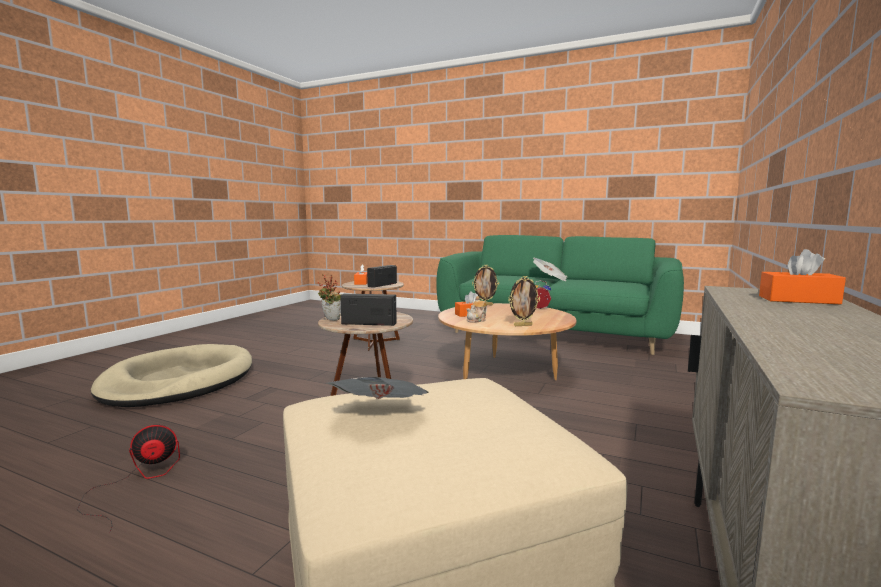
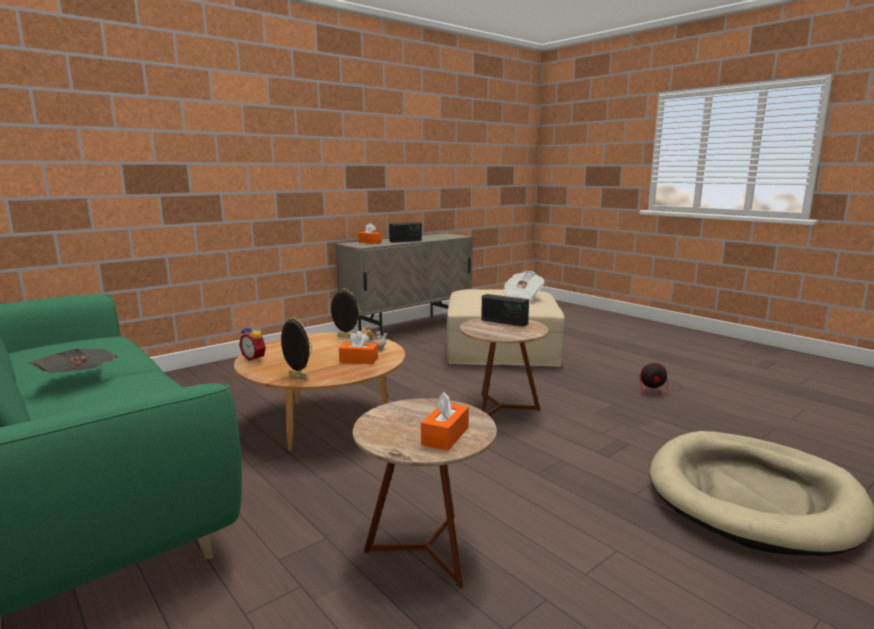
camera: 155 degrees left, 5 degrees up
potted plant [318,274,342,320] -> none
radio [367,265,397,288] -> radio moved to [389,222,422,243]

